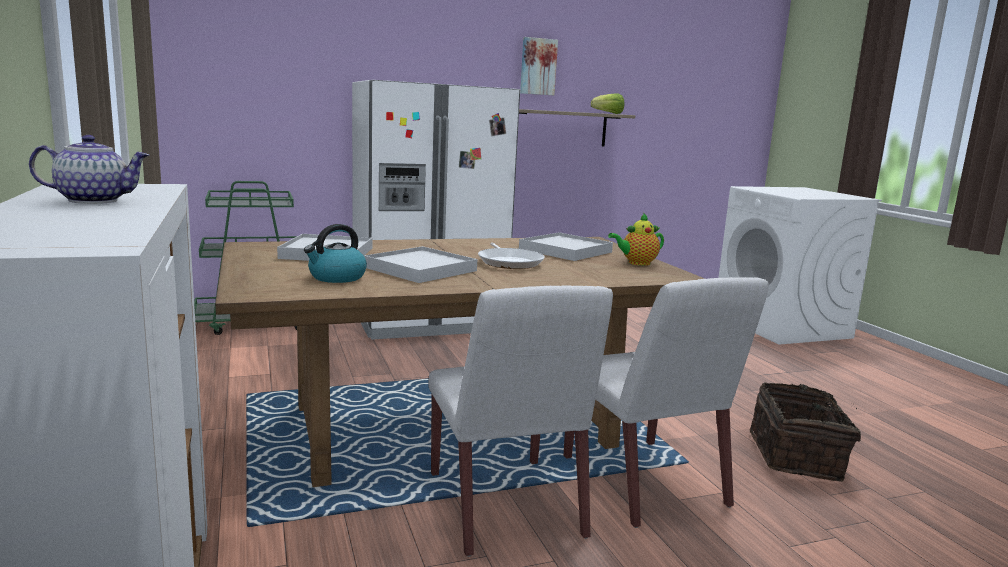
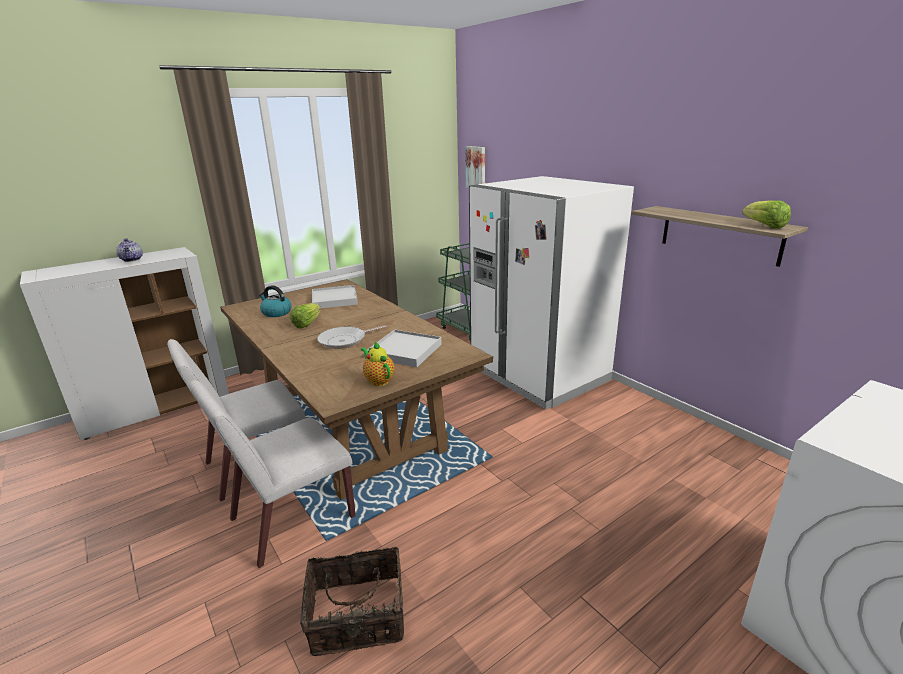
camera: 75 degrees right, 10 degrees up
white tray [364,246,477,283] -> lettuce [290,303,321,328]
picture [520,37,558,95] -> picture moved to [465,146,485,188]

